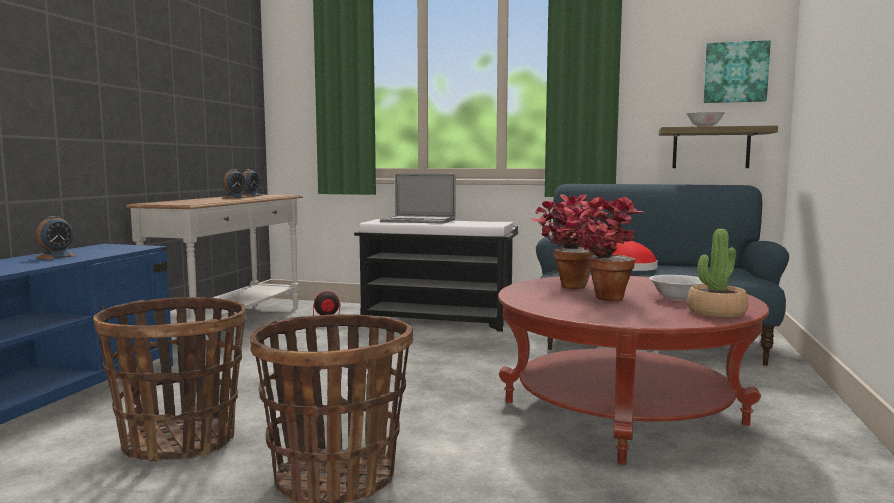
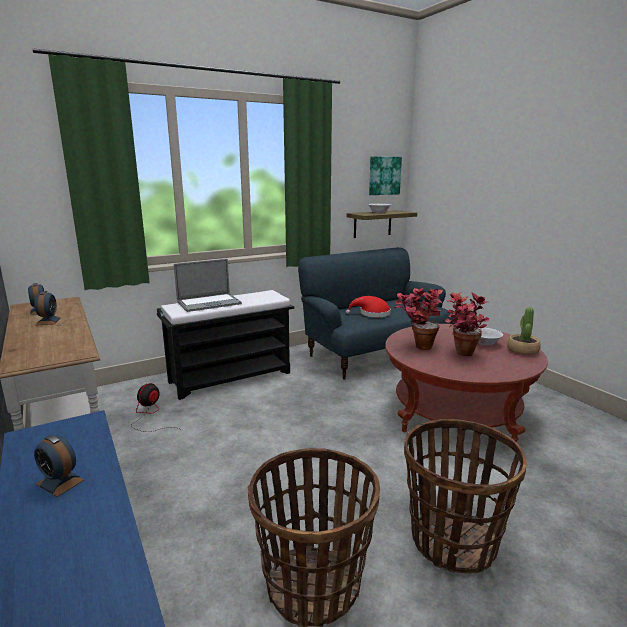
camera: 45 degrees left, 10 degrees up
alarm clock [35,216,77,260] -> alarm clock turned 135 degrees clockwise [34,435,84,497]

